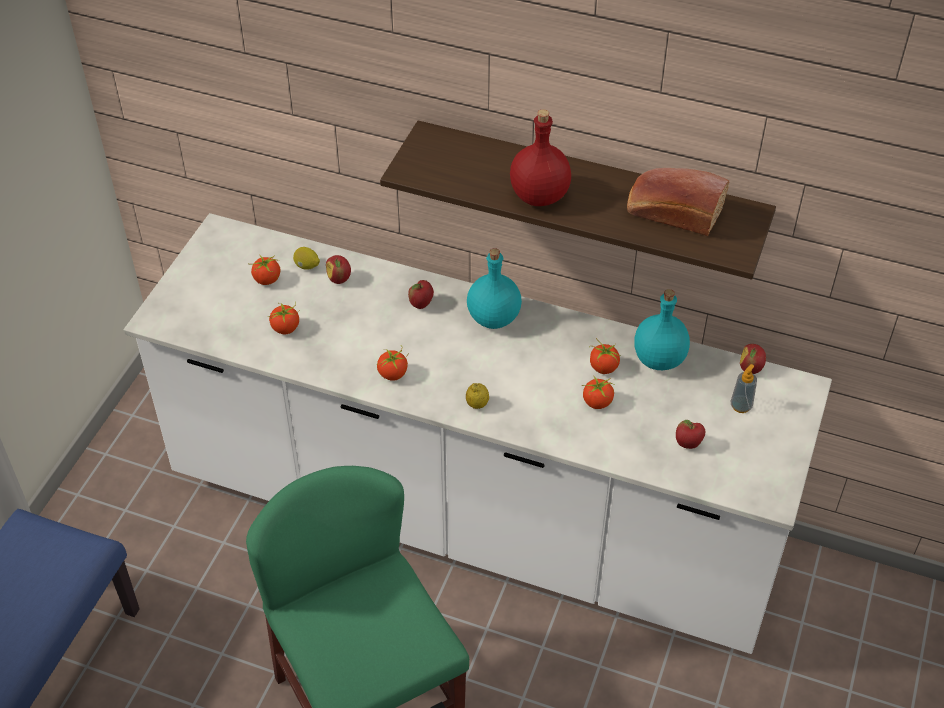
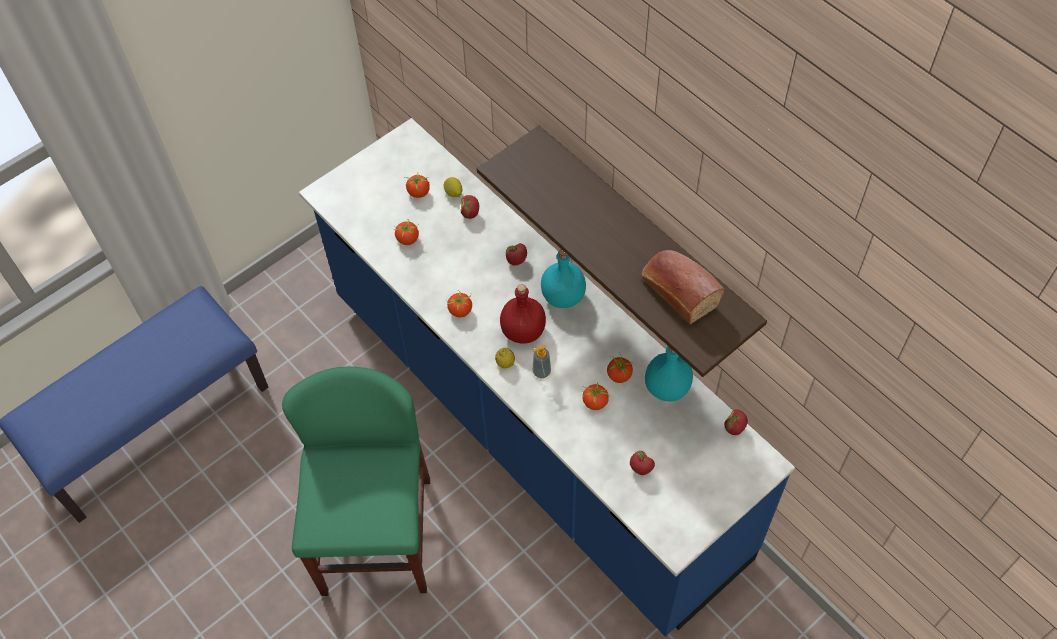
camera: 30 degrees right, 10 degrees up
white counter [124,213,832,654] -> blue counter [299,118,795,637]
red bottle [510,109,571,206] -> red bottle moved to [500,284,546,344]
soap dispenser [731,364,757,413] -> soap dispenser moved to [532,345,551,378]

